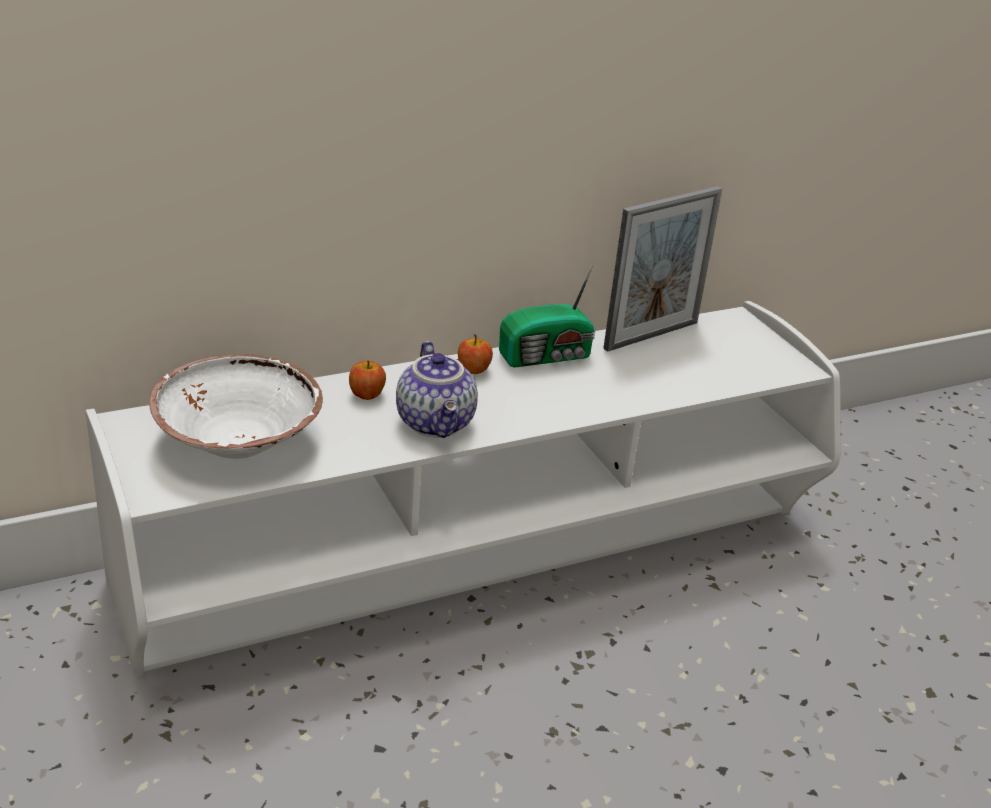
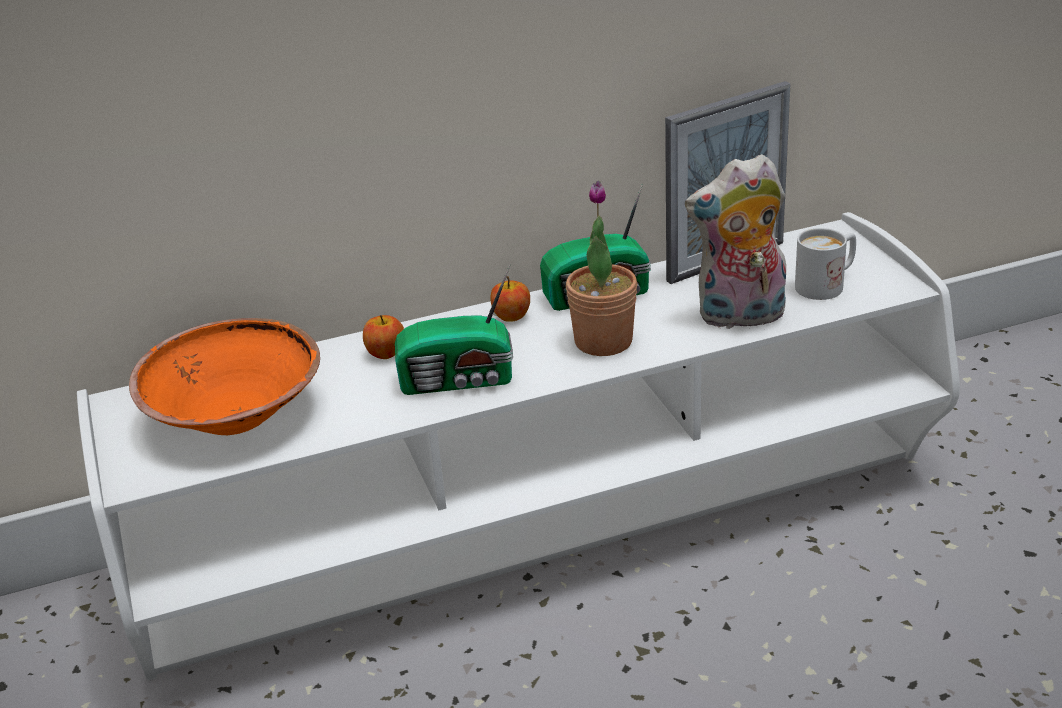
camera: 10 degrees right, 0 degrees up
white bowl [149,354,323,459] -> orange bowl [129,318,320,435]
teapot [396,341,478,438] -> radio [395,265,513,395]
none -> potted plant [566,181,637,356]
none -> plush toy [685,154,786,329]
none -> white mug [795,228,856,300]

